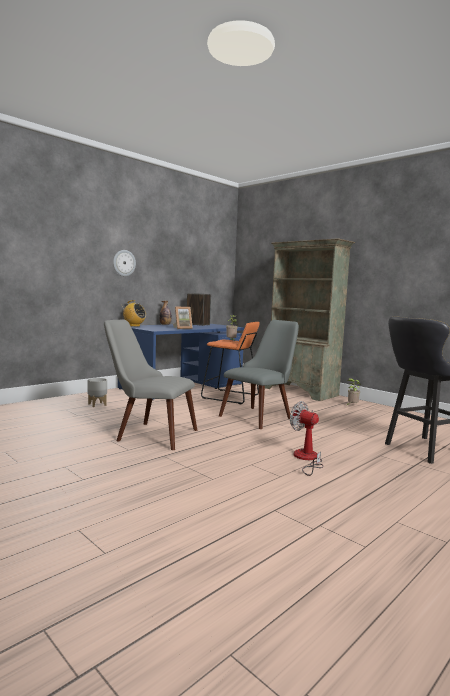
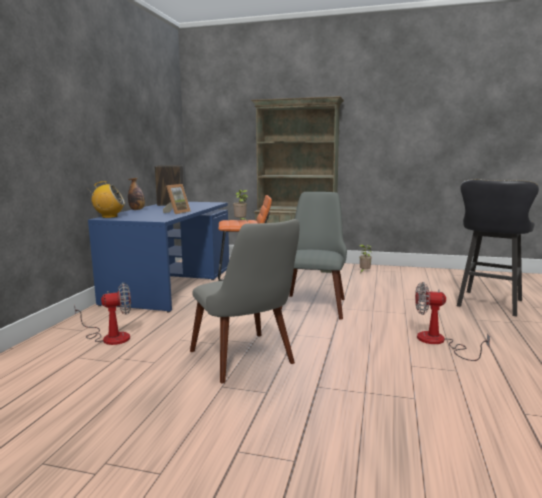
camera: 30 degrees left, 5 degrees up
grey planter [88,378,107,407] -> fan [74,283,131,345]
grey chair [104,320,197,450] -> grey chair turned 105 degrees counterclockwise [190,219,299,383]
wall clock [113,250,136,276] -> none

